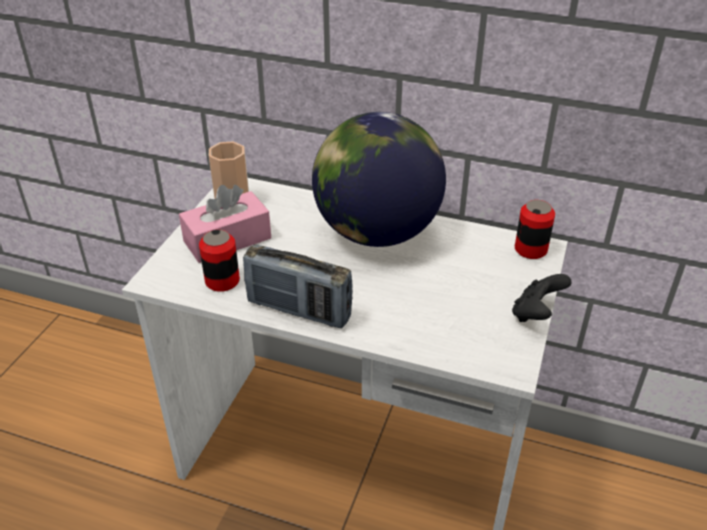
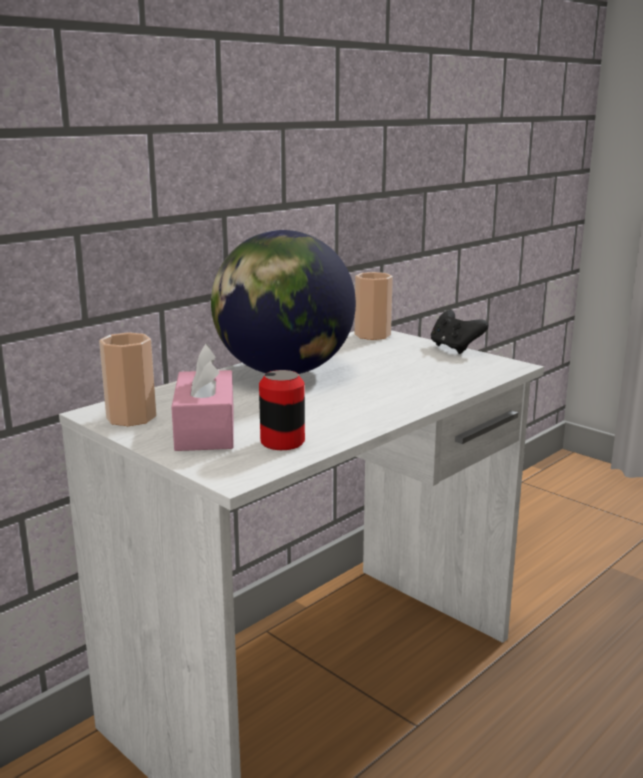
camera: 65 degrees left, 20 degrees down
radio [243,244,353,328] -> none
can [515,200,555,259] -> cup [354,272,393,340]

